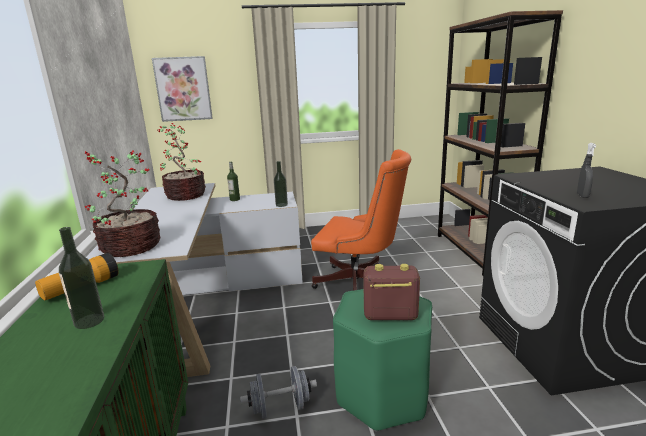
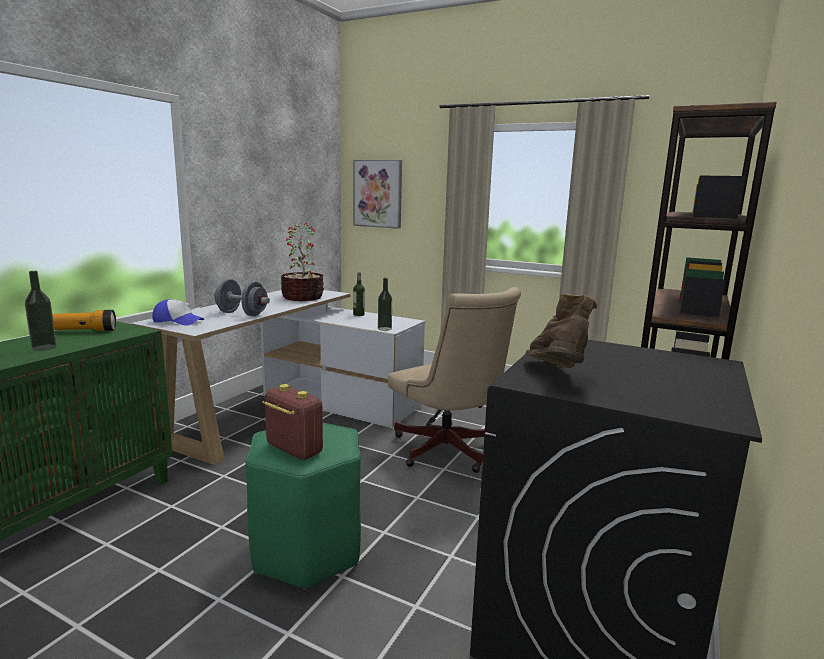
camera: 35 degrees right, 5 degrees down
potted plant [84,151,161,257] -> cap [152,299,204,326]
grey dumbbell [240,366,317,419] -> grey dumbbell moved to [214,279,270,316]
orange office chair [311,149,411,291] -> beige office chair [388,287,521,473]
grey spray bottle [577,143,596,198] -> brown boot [526,292,597,368]

